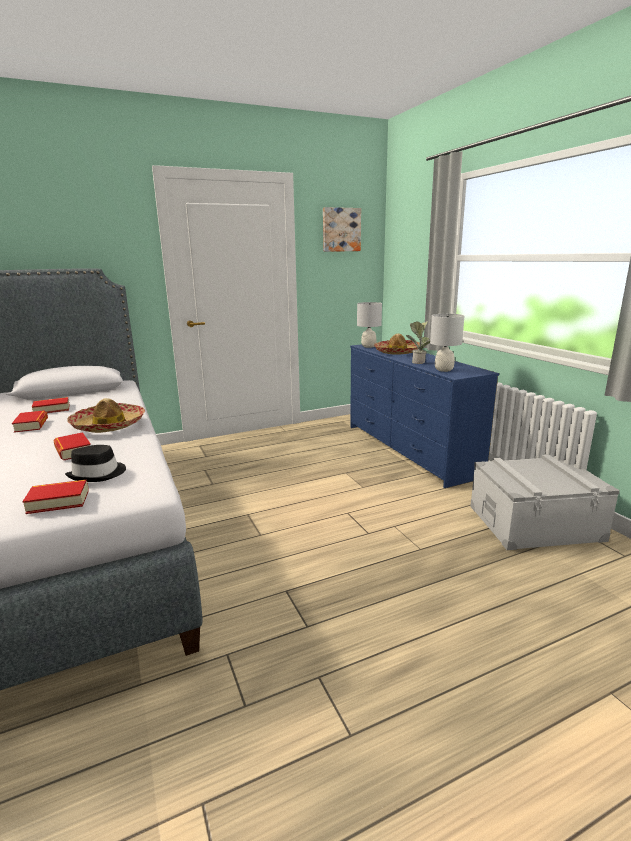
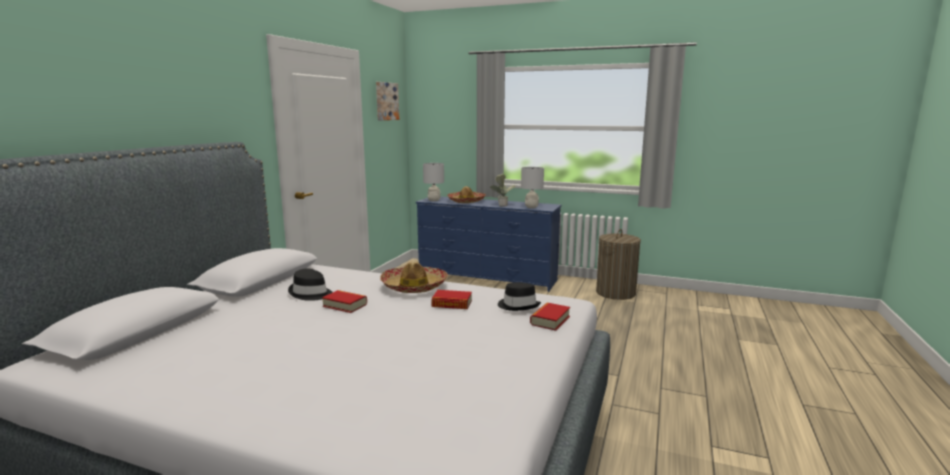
camera: 45 degrees left, 5 degrees down
book [32,397,70,413] -> black hat [288,268,333,301]
grey storage box [470,454,620,550] -> laundry basket [596,229,641,300]

